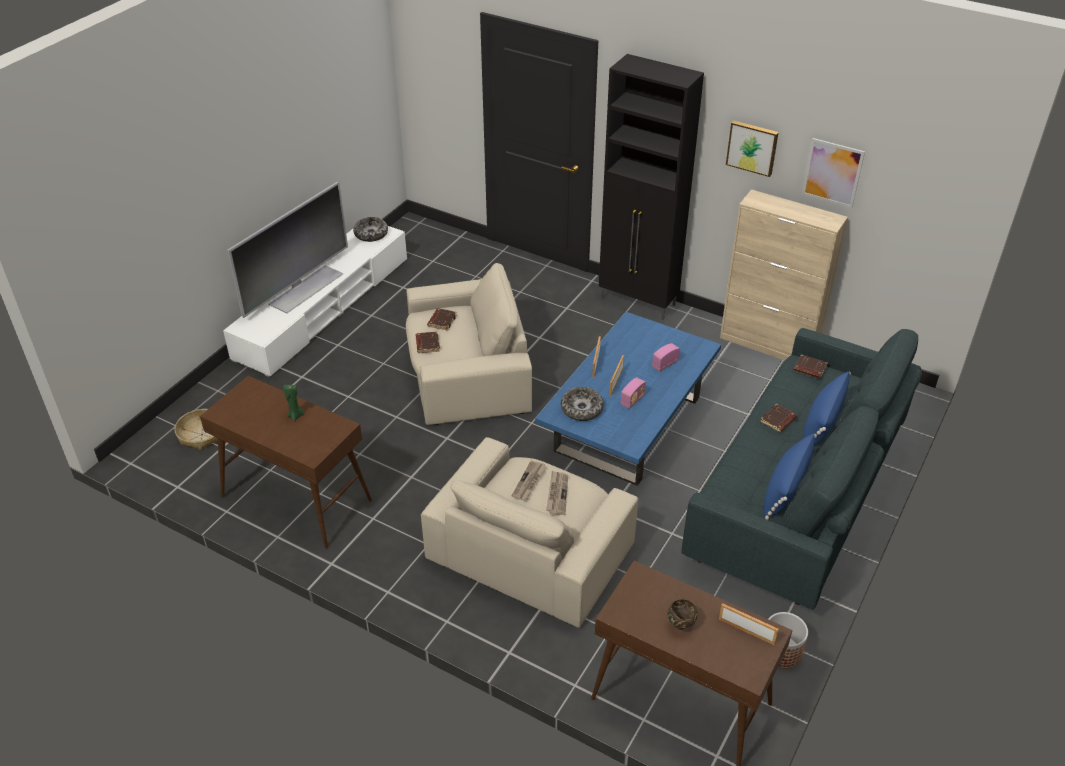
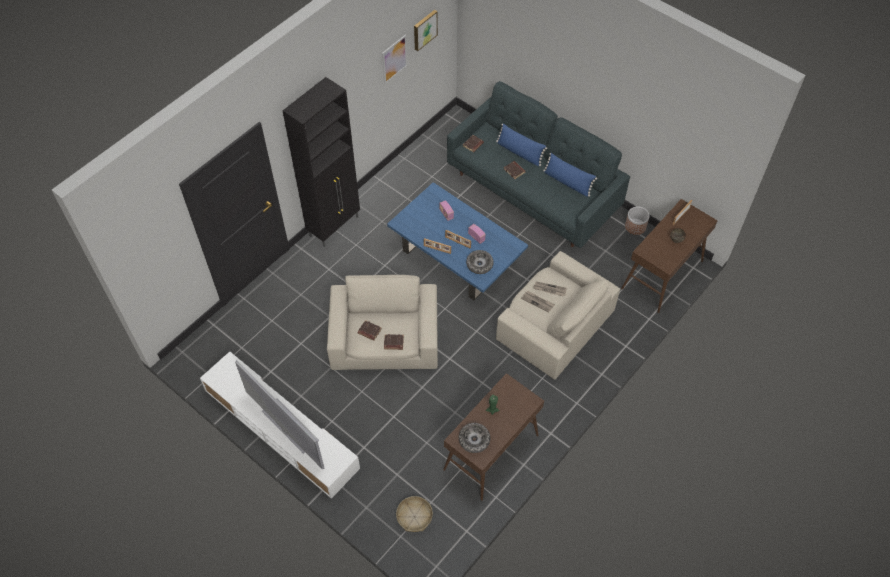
camera: 80 degrees left, 15 degrees up
bowl [353,217,388,242] -> bowl moved to [459,423,490,453]
beige cabinet [720,189,848,360] -> none
picture [726,120,779,177] -> picture moved to [414,10,438,51]

